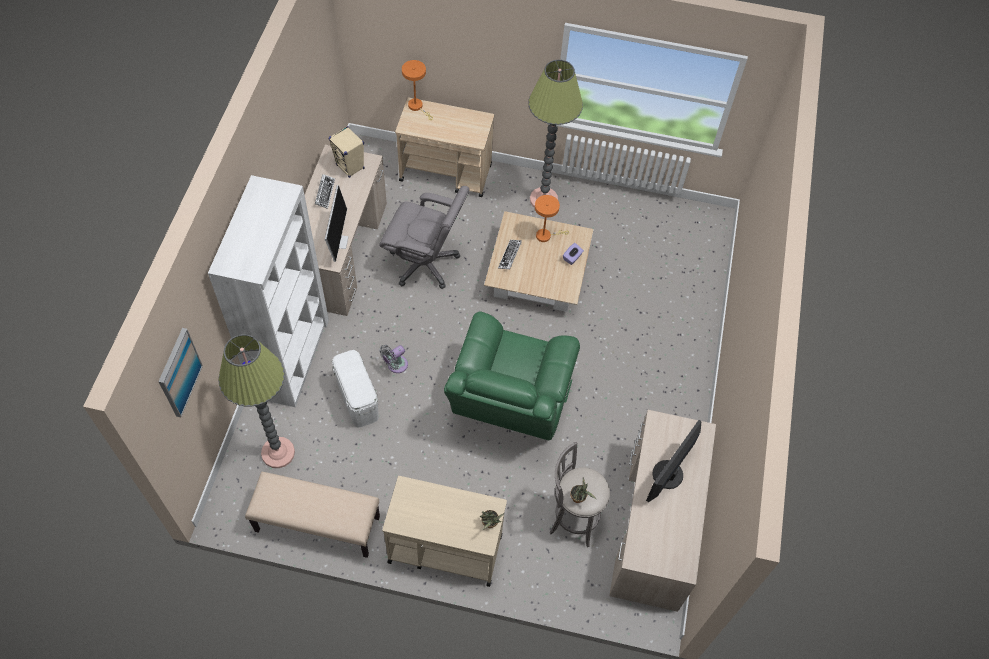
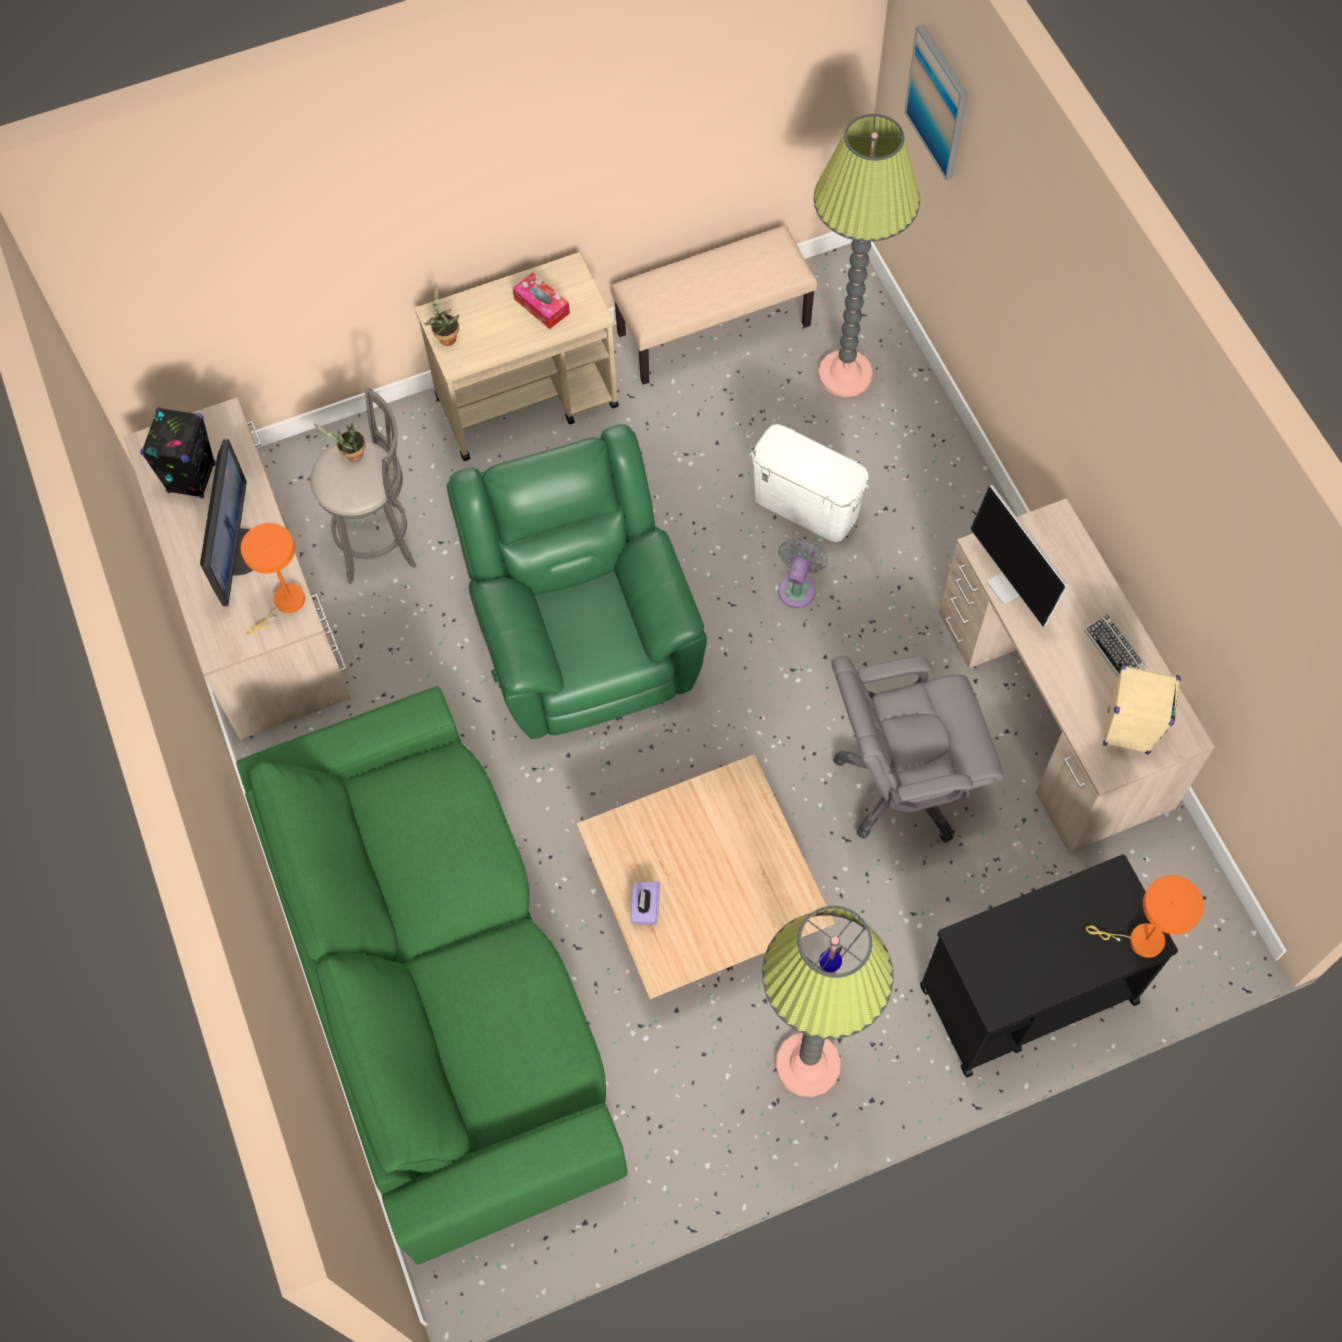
camera: 150 degrees right, 5 degrees up
white bookcase [208,175,329,407] -> none
beige cart [395,98,494,197] -> black cart [920,854,1178,1078]
keyboard [498,240,522,269] -> none
orange table lamp [535,195,569,242] -> orange table lamp moved to [241,523,305,635]
none -> black speaker [140,407,216,498]
none -> green sofa [236,686,628,1265]
none -> tissue box [513,273,570,329]

